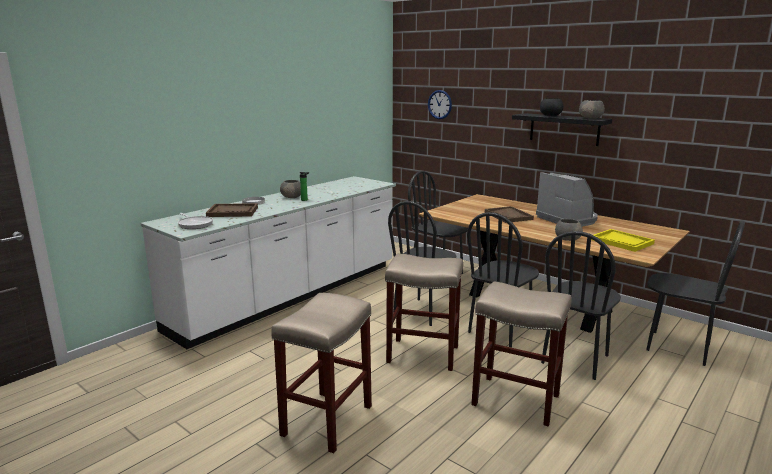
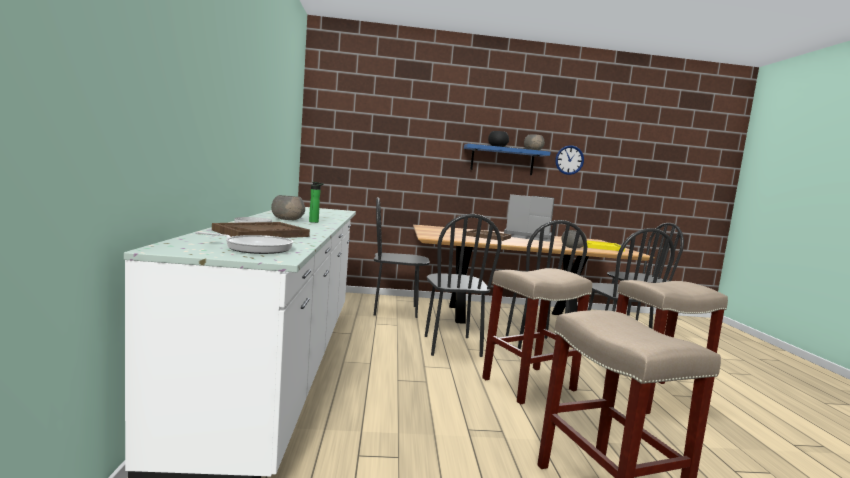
camera: 45 degrees left, 10 degrees down
wall clock [428,90,452,119] -> wall clock moved to [555,145,584,175]
black shelf [512,113,612,146] -> blue shelf [464,144,550,175]

